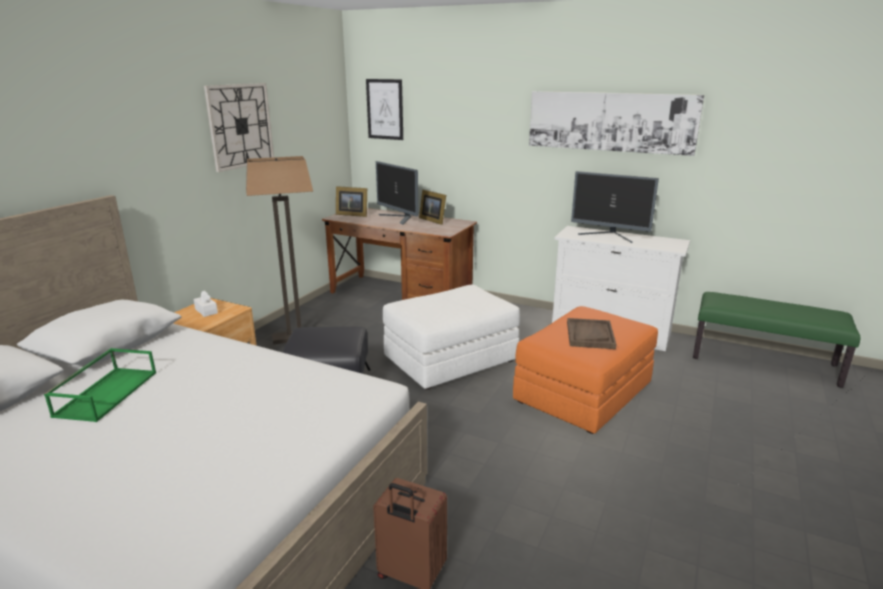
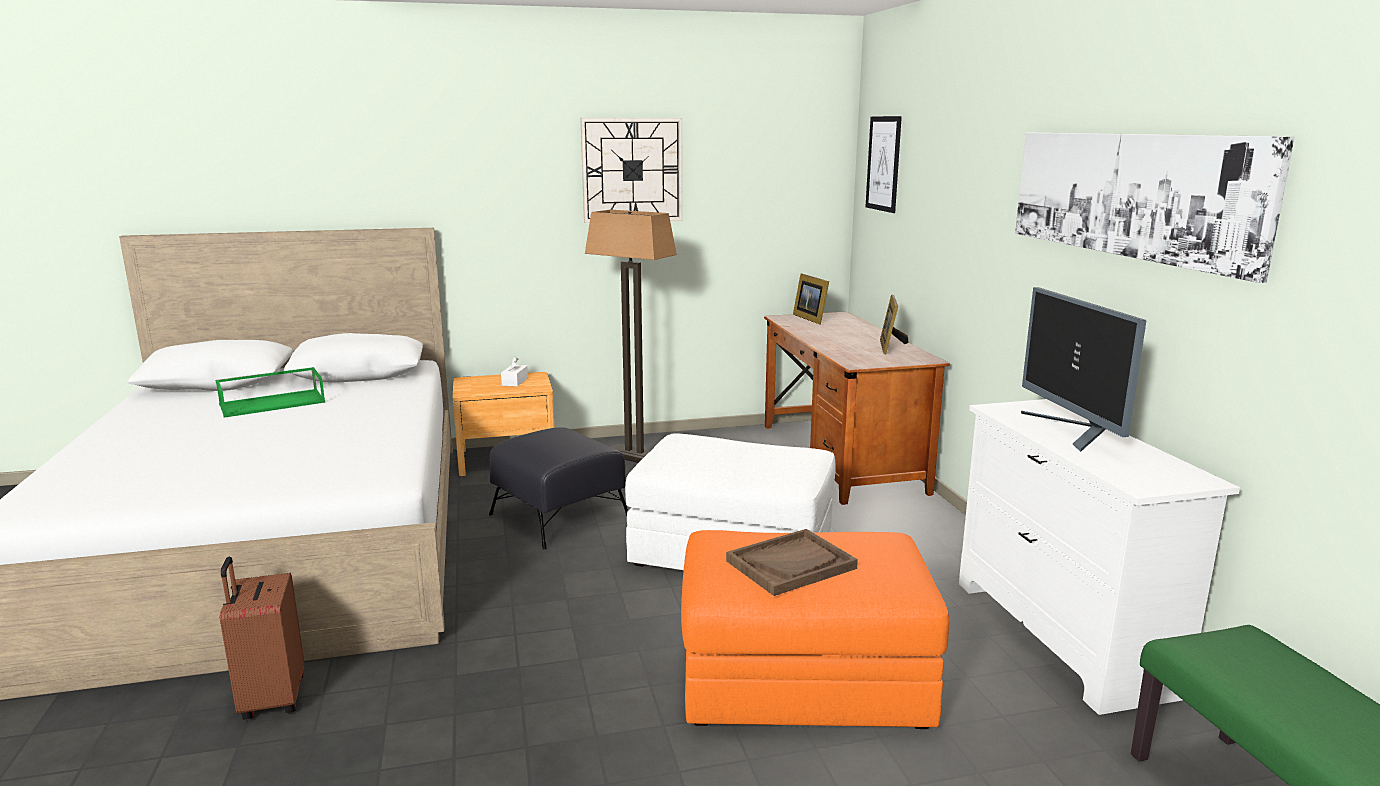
camera: 50 degrees right, 5 degrees down
monitor [376,161,419,225] -> none

